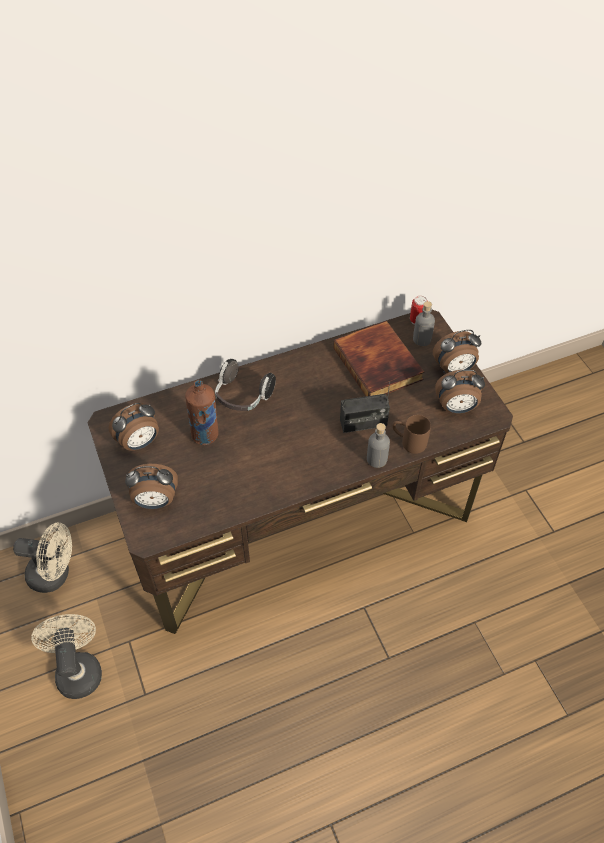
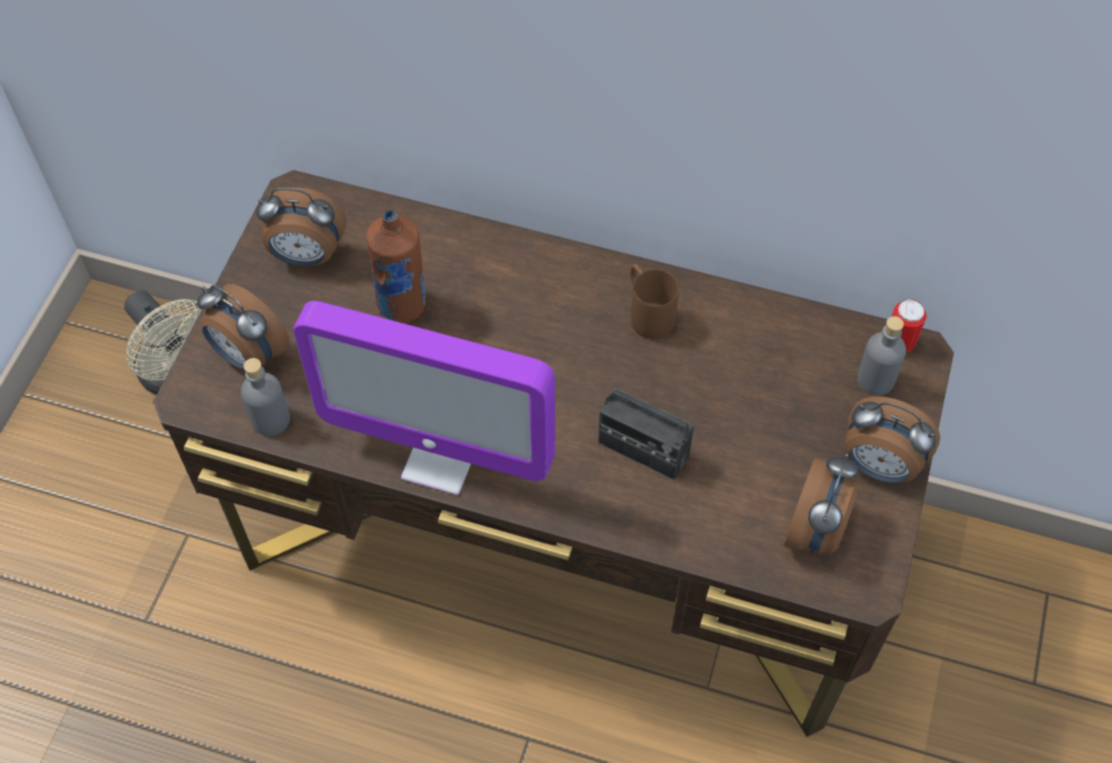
camera: 40 degrees right, 5 degrees up
beige fan [31,614,102,699] -> none
headphones [215,359,276,411] -> none
book [333,321,424,396] -> none
grey bottle [367,423,390,468] -> grey bottle moved to [241,358,290,436]
brown mug [392,415,431,454] -> brown mug moved to [630,264,679,339]
alarm clock [435,370,485,414] -> alarm clock turned 105 degrees counterclockwise [784,454,859,554]
none -> monitor [293,301,555,495]

